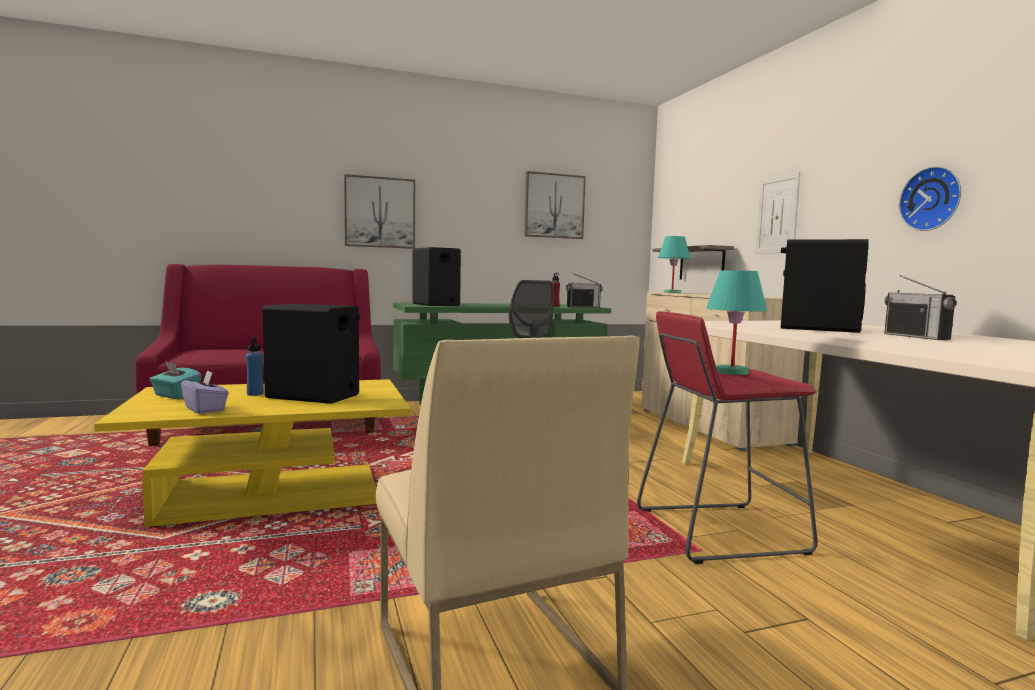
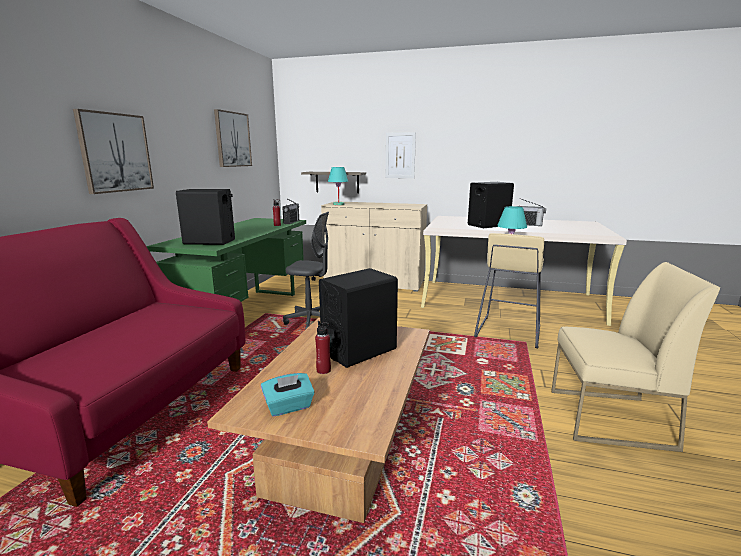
camera: 55 degrees left, 10 degrees up
yellow coffee table [94,379,411,527] -> brown coffee table [207,318,430,523]
purple tissue box [181,370,229,414] -> none
blue bottle [246,338,264,396] -> red bottle [315,321,331,374]
red stool [637,311,818,564] -> beige stool [474,233,544,348]
wall clock [899,166,961,231] -> none

